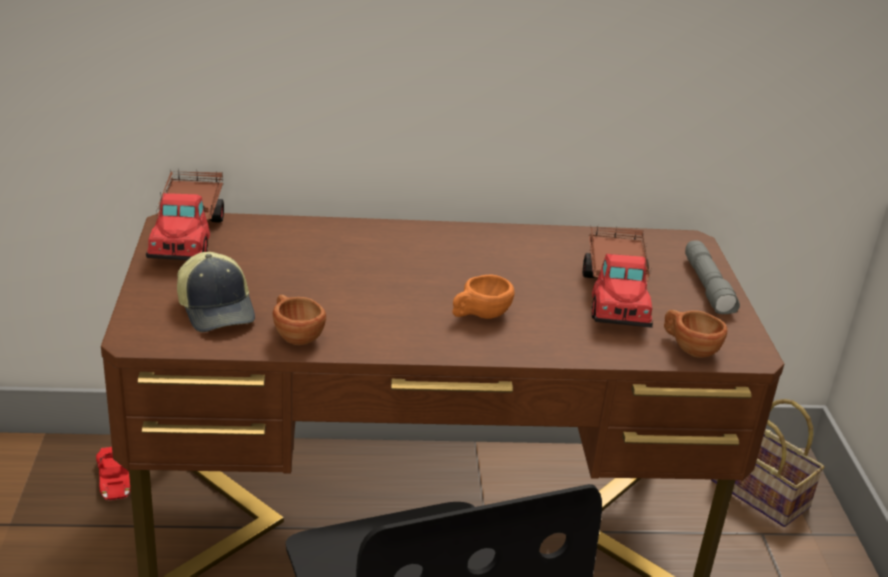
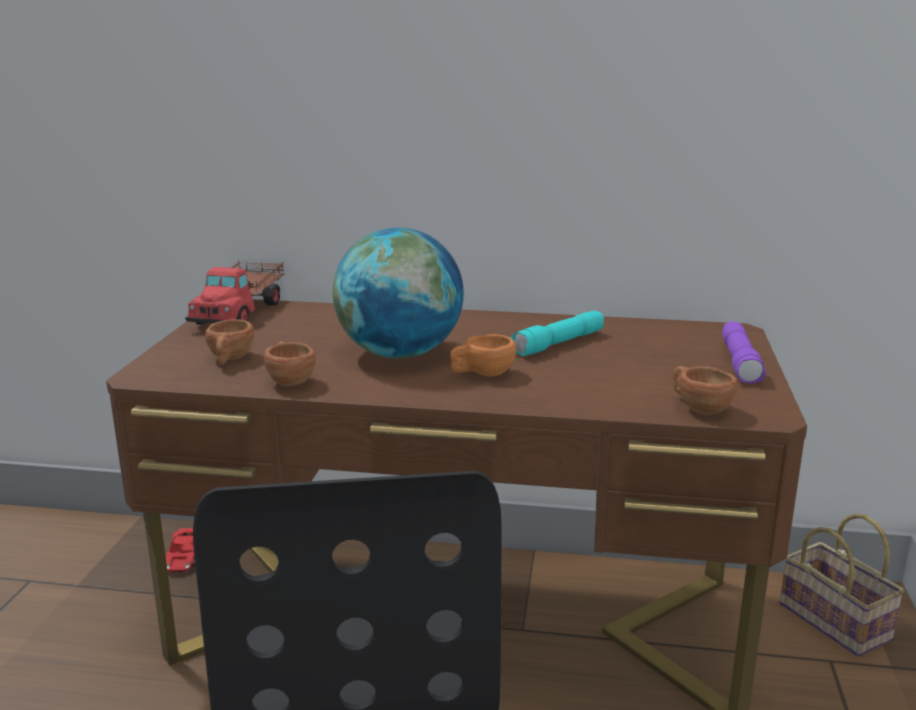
camera: 15 degrees right, 10 degrees down
cap [177,252,255,332] -> brown cup [205,319,254,365]
toy truck [583,227,653,328] -> none
grey flashlight [685,241,740,314] -> purple flashlight [722,321,766,383]
none -> globe [333,228,464,359]
none -> turquoise flashlight [511,311,604,356]

